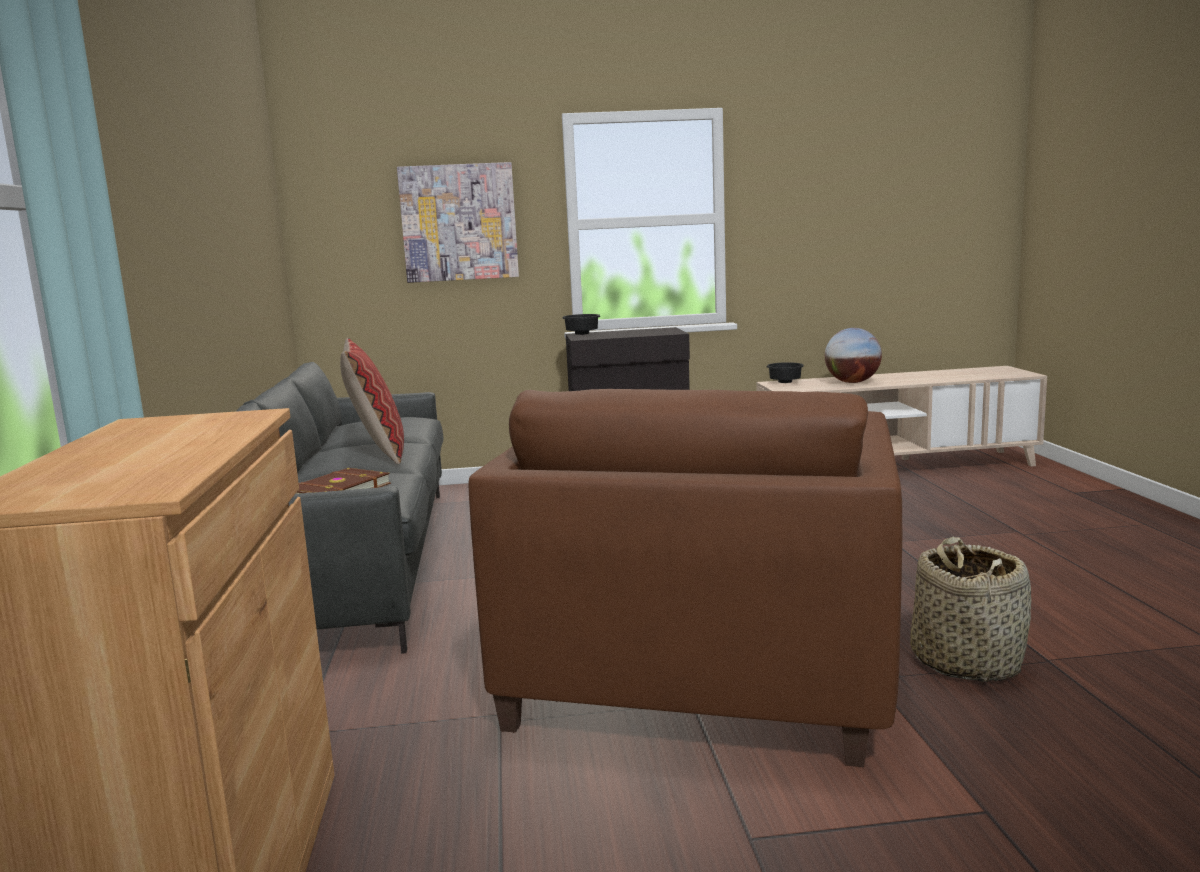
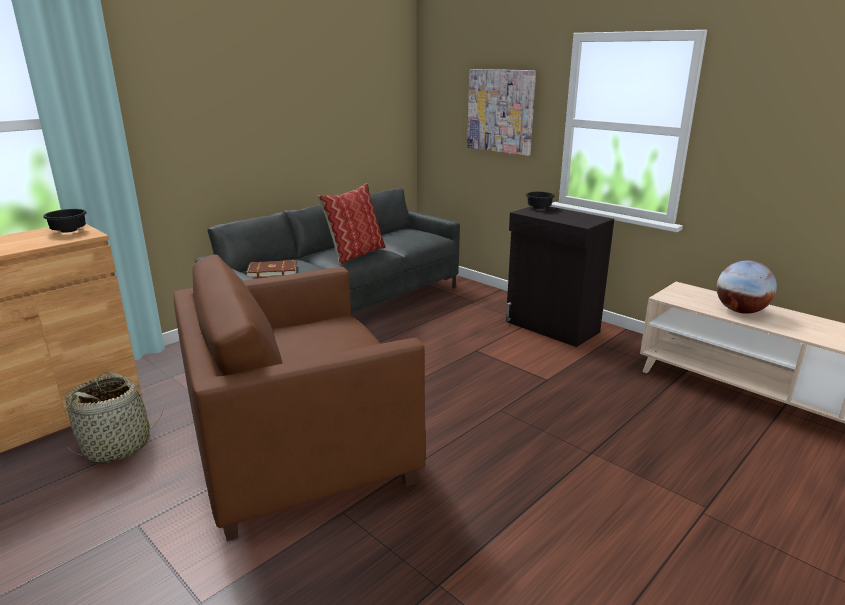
camera: 50 degrees right, 10 degrees up
black bowl [767,362,804,383] -> black bowl moved to [43,209,87,233]
basket [910,537,1031,682] -> basket moved to [63,372,163,464]

